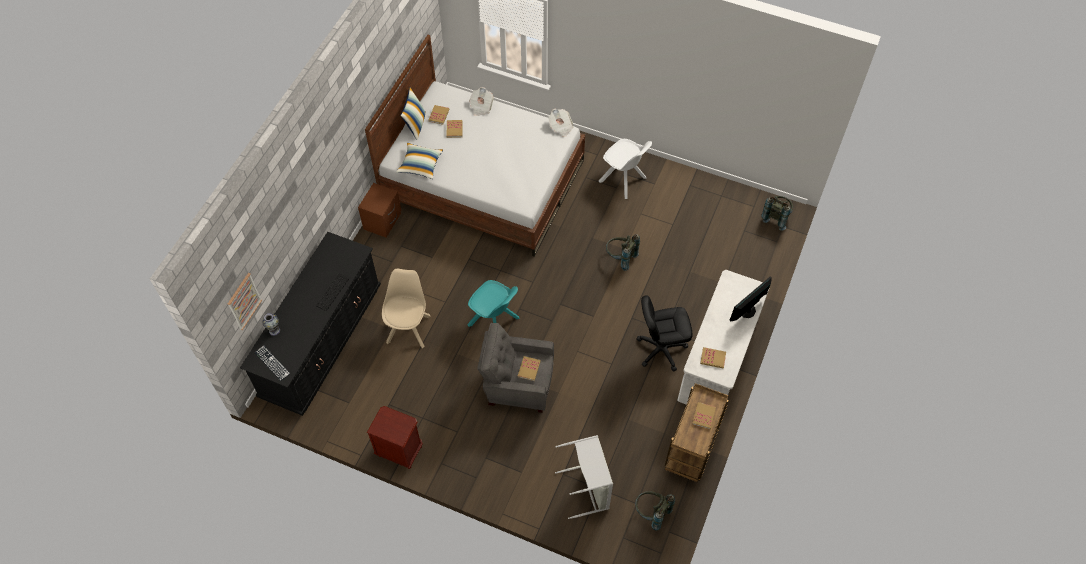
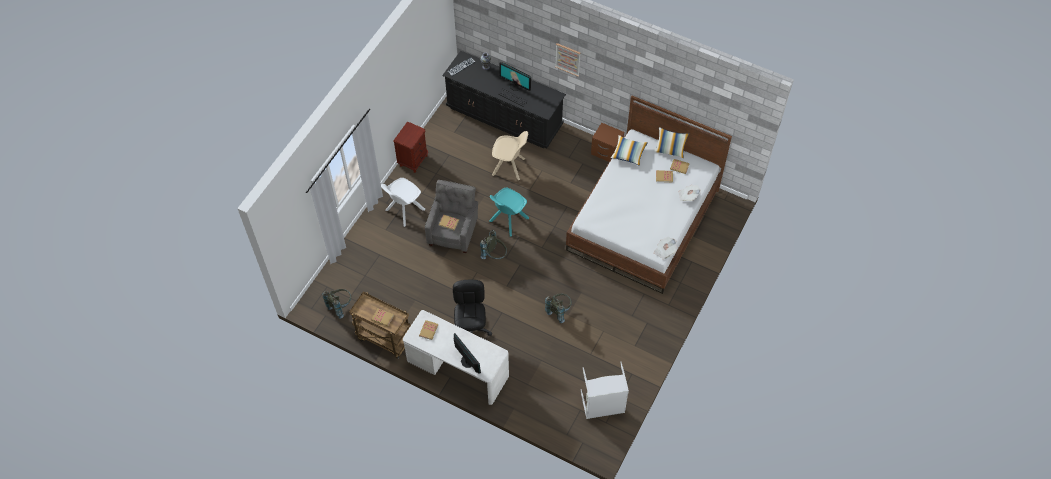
camera: 95 degrees right, 0 degrees up
picture [228,273,262,330] -> picture moved to [555,43,580,77]
grey laundry basket [555,435,613,519] -> grey laundry basket moved to [581,362,629,419]
white chair [599,139,652,199] -> white chair moved to [381,178,425,227]
grey backpack [761,196,793,231] -> grey backpack moved to [480,230,507,259]
none -> monitor [499,62,531,91]

